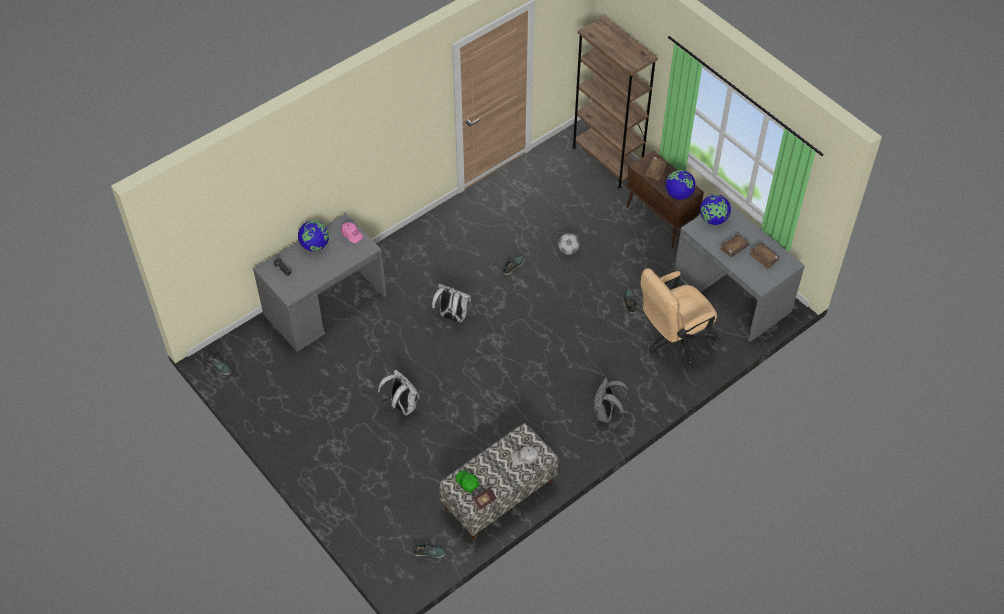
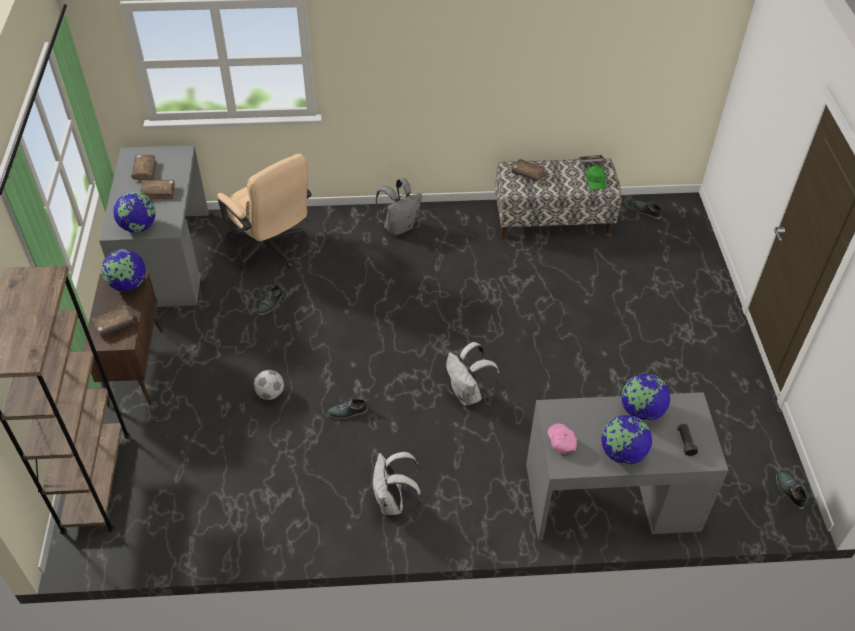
camera: 145 degrees left, 5 degrees down
white backpack [377,370,420,415] -> white backpack moved to [372,451,422,515]
white cap [511,446,538,465] -> brown book [512,159,546,181]
beige office chair [641,268,717,365] -> beige office chair turned 45 degrees clockwise [218,154,312,270]
none -> globe [621,373,670,421]

